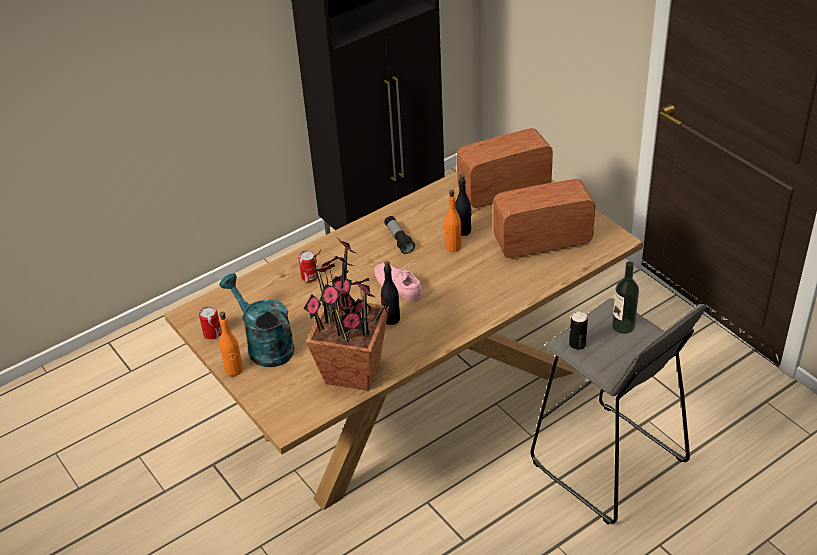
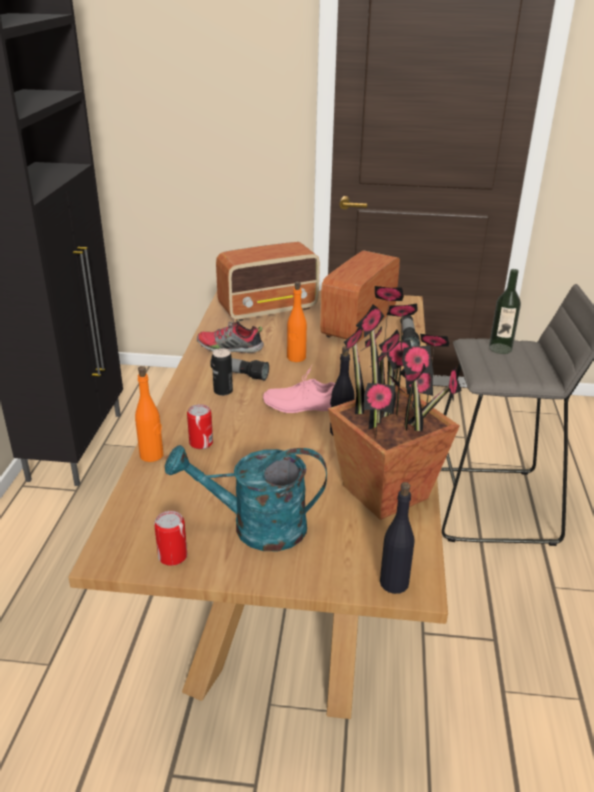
camera: 50 degrees left, 10 degrees down
orange bottle [220,312,243,376] -> orange bottle moved to [135,366,163,462]
black bottle [455,174,472,236] -> black bottle moved to [380,482,414,594]
radio [457,128,553,208] -> radio turned 135 degrees counterclockwise [216,242,320,321]
can [569,311,588,350] -> can moved to [212,348,233,396]
none -> shoe [197,319,264,353]
none -> flashlight [401,315,420,347]

